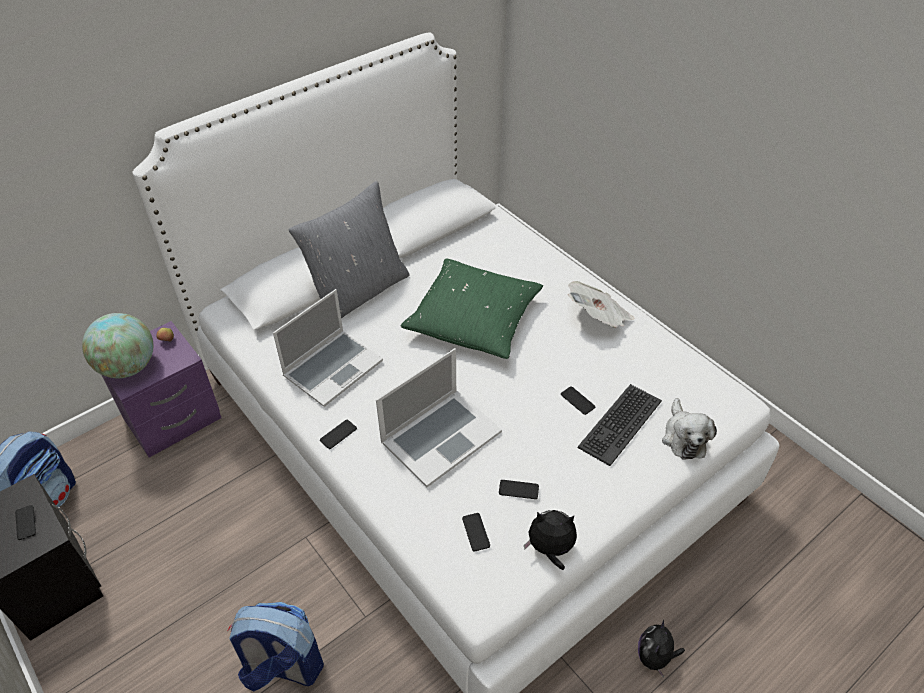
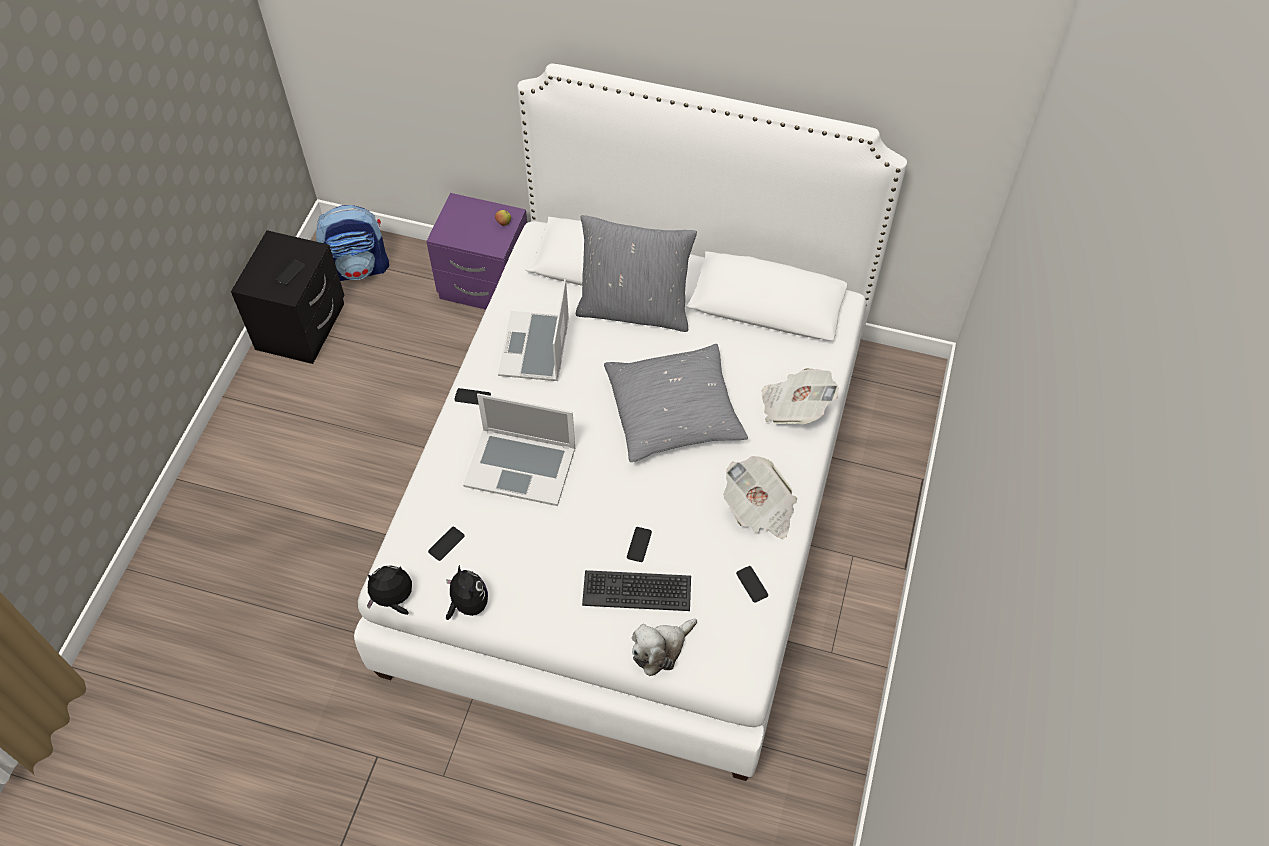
camera: 55 degrees right, 10 degrees up
globe [82,313,153,378] -> none
backpack [228,602,324,691] -> none
laptop [273,289,383,407] -> laptop turned 90 degrees clockwise [498,279,569,381]
green pillow [400,259,543,359] -> grey pillow [604,344,748,462]
phone [499,480,539,499] -> phone moved to [736,566,768,603]
plush toy [638,620,685,677] -> plush toy moved to [367,565,412,615]
none -> newspaper [761,368,839,424]

